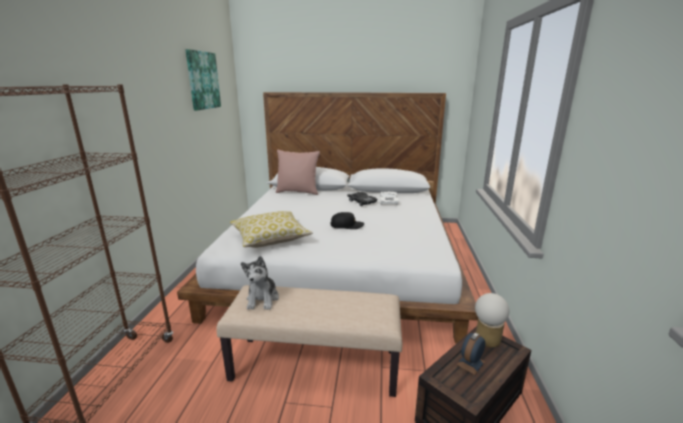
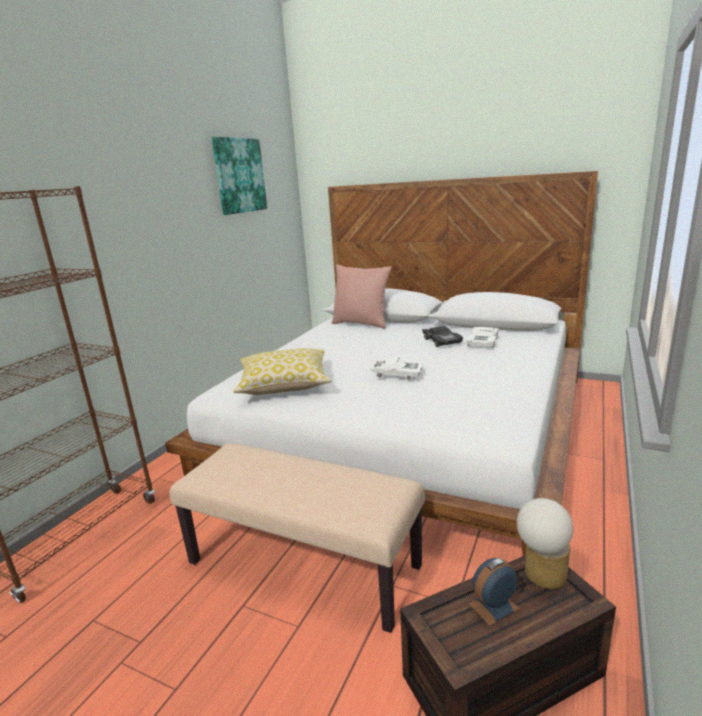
camera: 20 degrees right, 0 degrees up
plush toy [241,256,279,310] -> none
black cap [331,212,364,229] -> white toy car [370,357,423,381]

